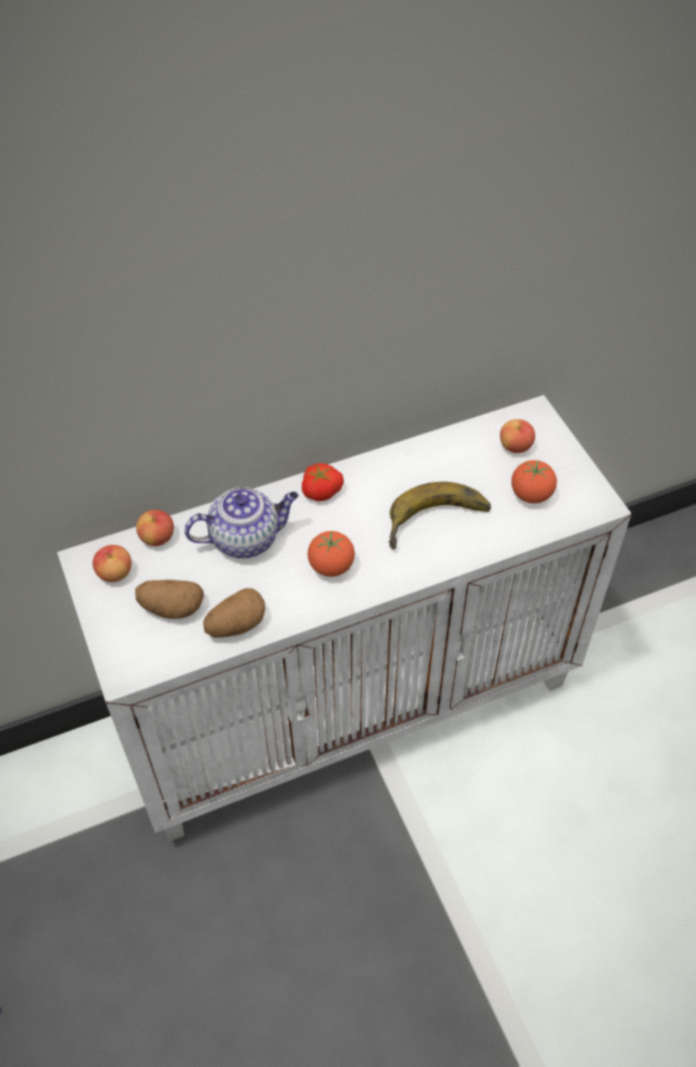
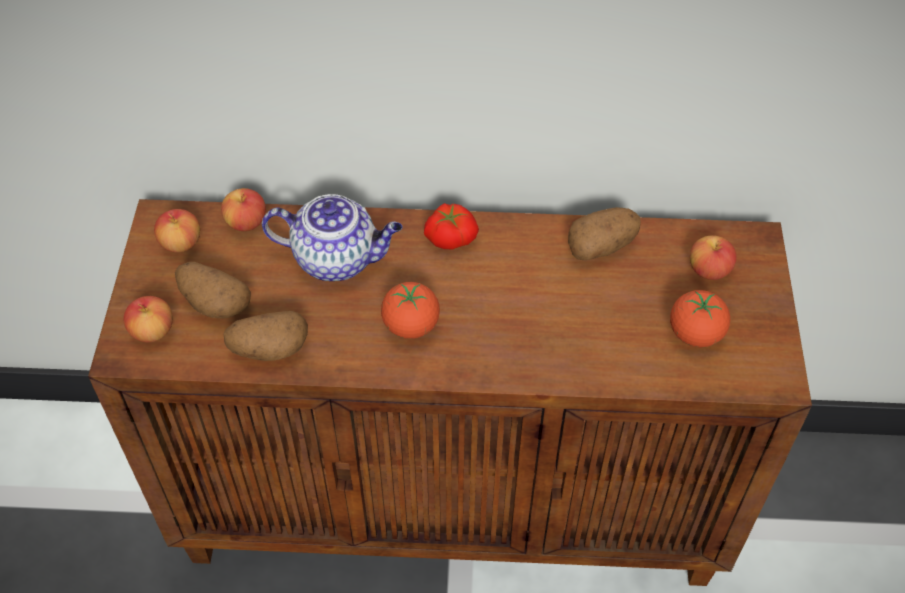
camera: 25 degrees right, 0 degrees up
white cabinet [57,395,632,841] -> brown cabinet [88,199,812,586]
banana [389,482,491,549] -> none
none -> apple [123,296,173,342]
none -> potato [568,207,641,260]

